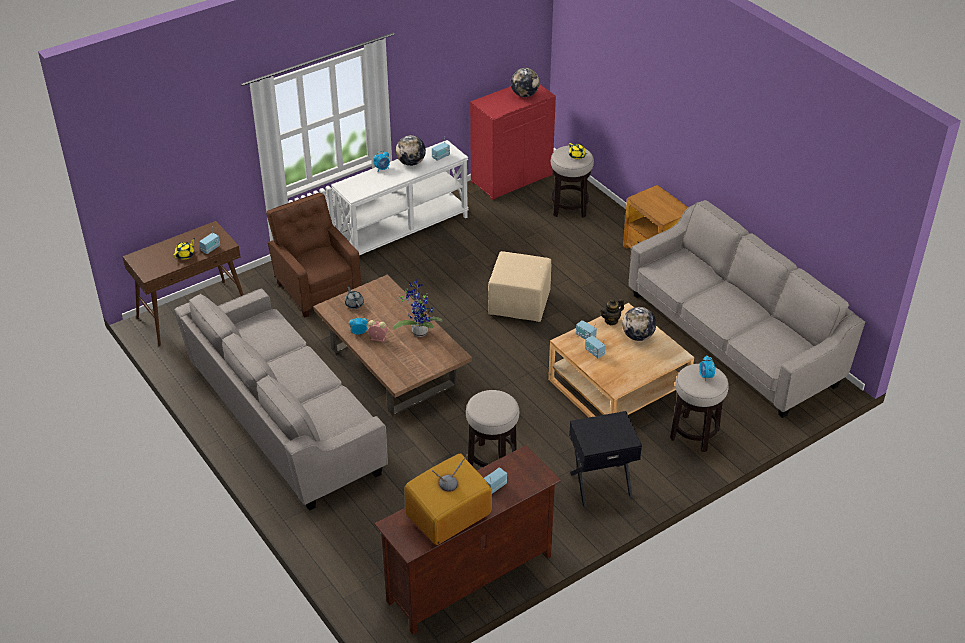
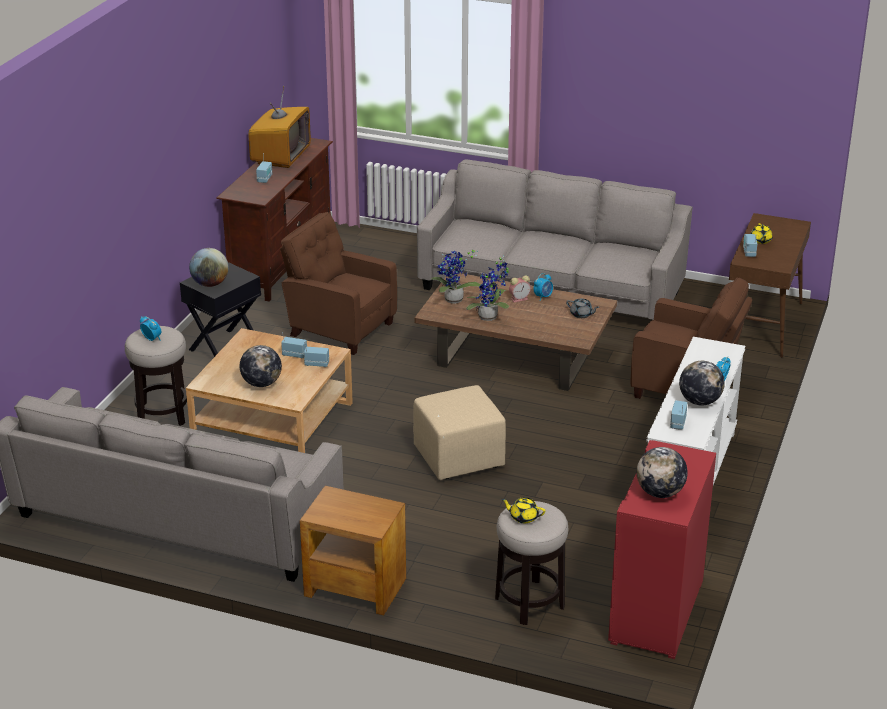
camera: 145 degrees right, 10 degrees down
stool [466,390,519,467] -> brown armchair [280,212,397,355]
teapot [600,299,624,325] -> none
none -> globe [189,248,229,287]
none -> potted plant [431,250,481,304]

